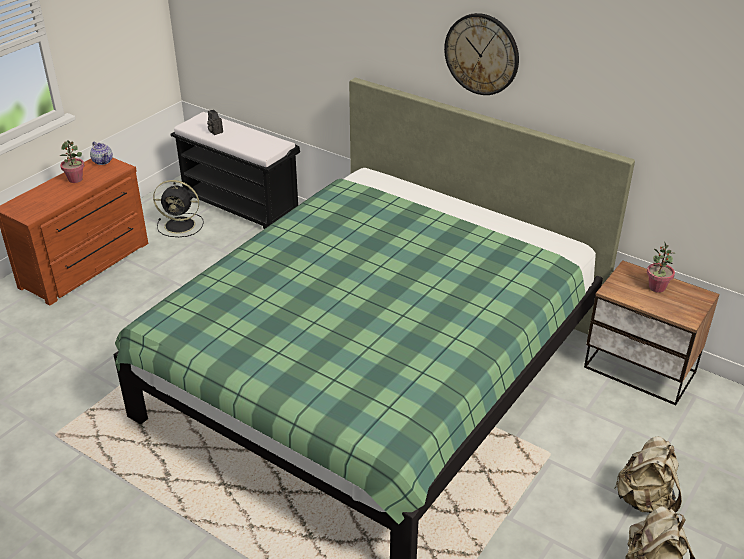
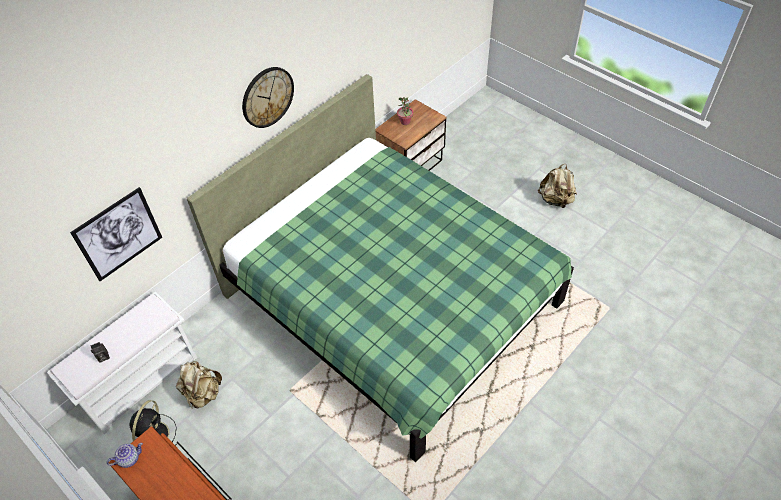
camera: 80 degrees left, 15 degrees up
potted plant [59,140,84,183] -> none
black bench [171,112,300,229] -> white bench [47,292,197,434]
beige backpack [615,437,682,513] -> beige backpack moved to [176,361,222,408]
none -> picture [70,187,162,281]

